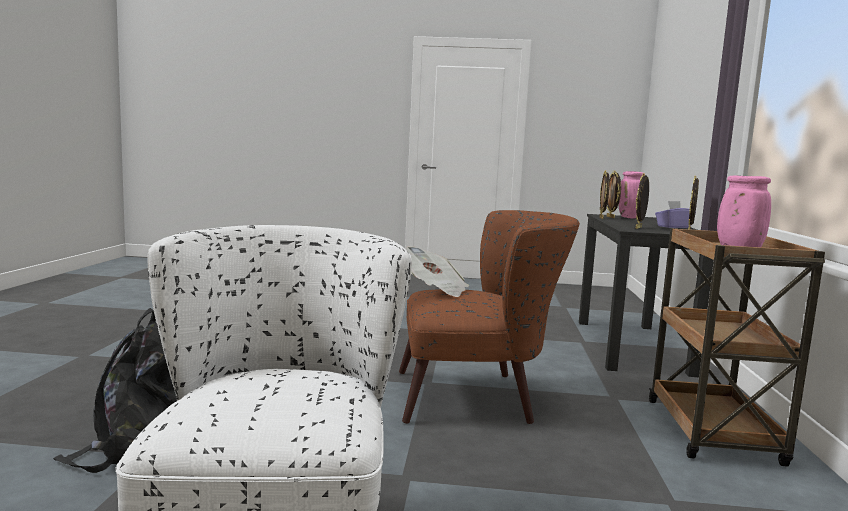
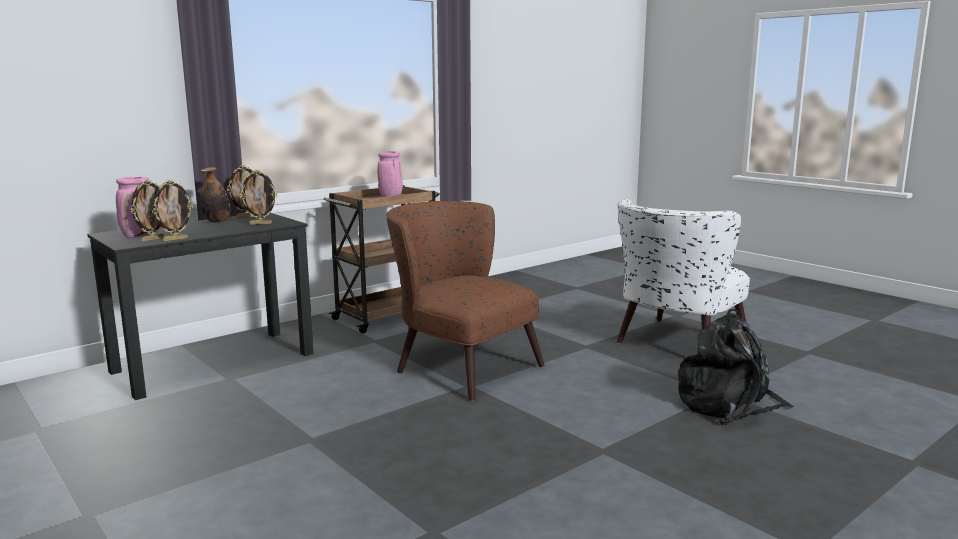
camera: 135 degrees left, 5 degrees up
newspaper [406,246,469,297] -> none
purple tissue box [655,201,696,228] -> bottle [201,167,231,222]

